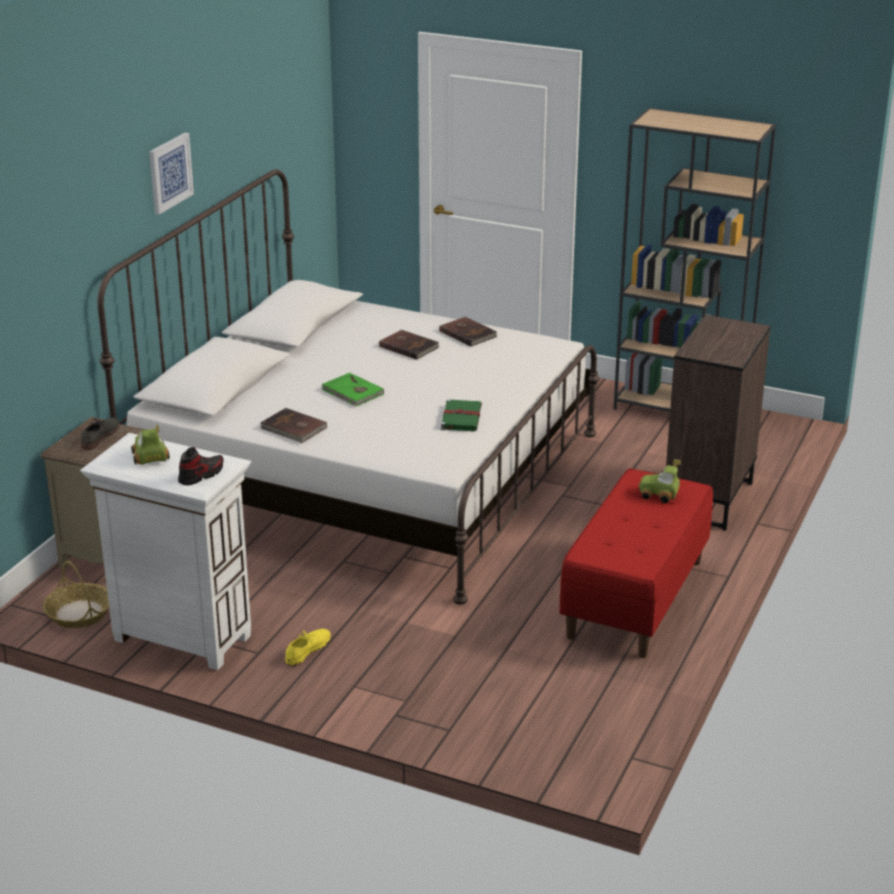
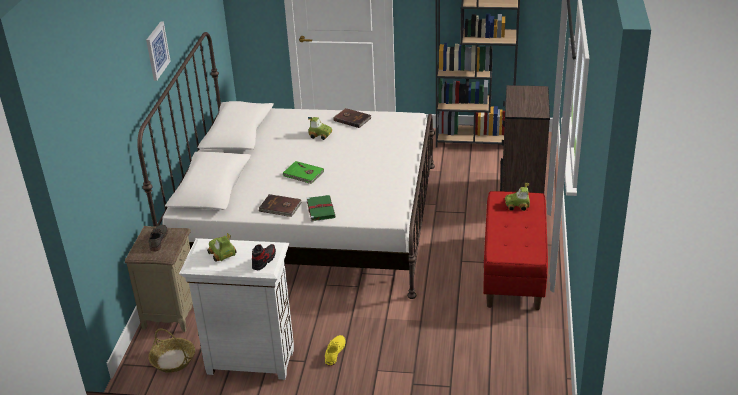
camera: 15 degrees left, 5 degrees up
brown book [379,330,439,360] -> toy car [308,117,332,140]
green book [440,399,482,431] -> green book moved to [306,195,336,222]

